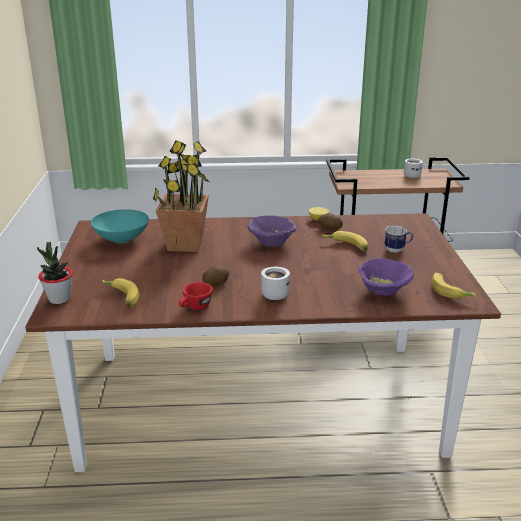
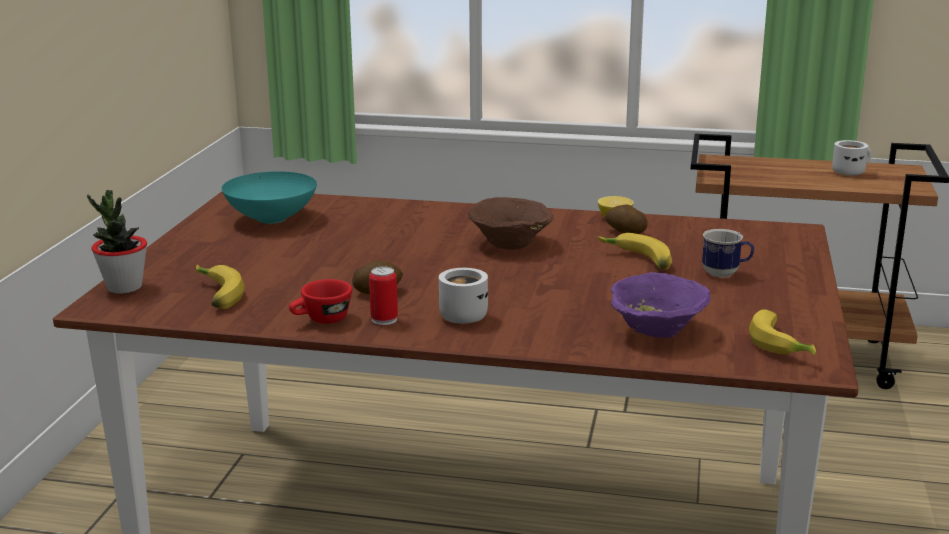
camera: 15 degrees right, 5 degrees down
potted plant [153,140,210,252] -> none
purple bowl [247,216,297,247] -> brown bowl [468,197,554,250]
none -> can [369,266,398,325]

